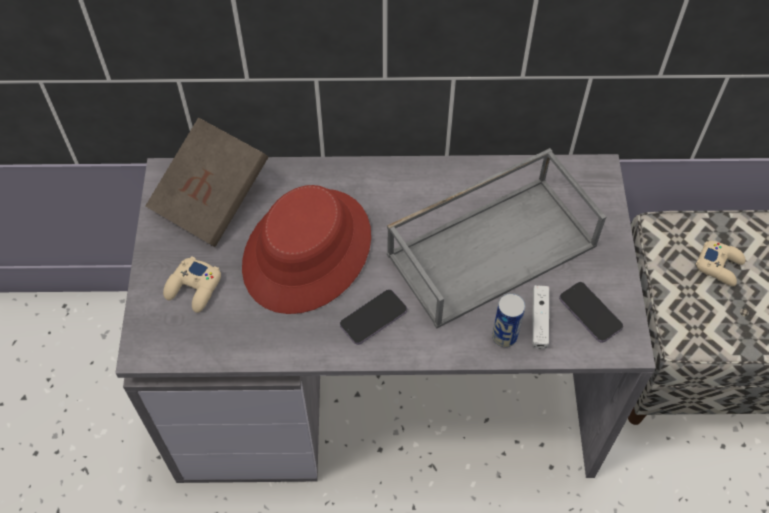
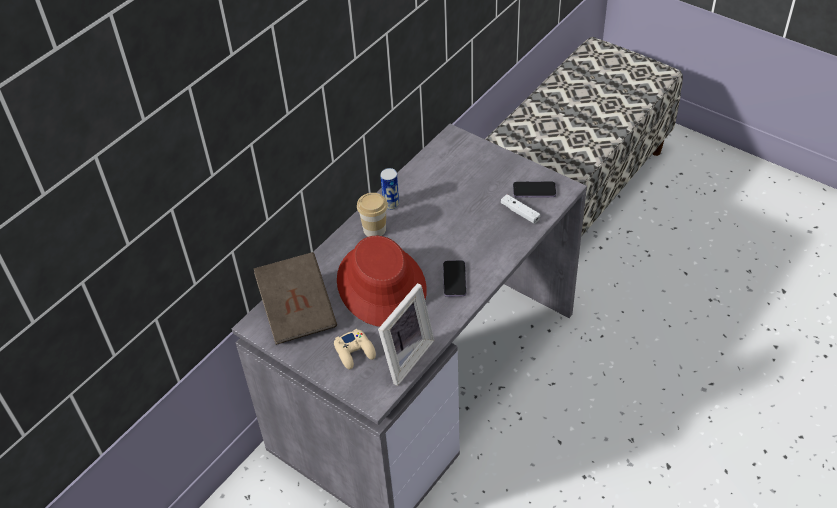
camera: 50 degrees left, 10 degrees down
grey tray [387,148,606,329] -> none
can [492,293,525,347] -> can moved to [380,168,399,210]
beige game controller [696,241,745,286] -> none
none -> cup [357,193,388,237]
none -> picture frame [378,283,434,386]

